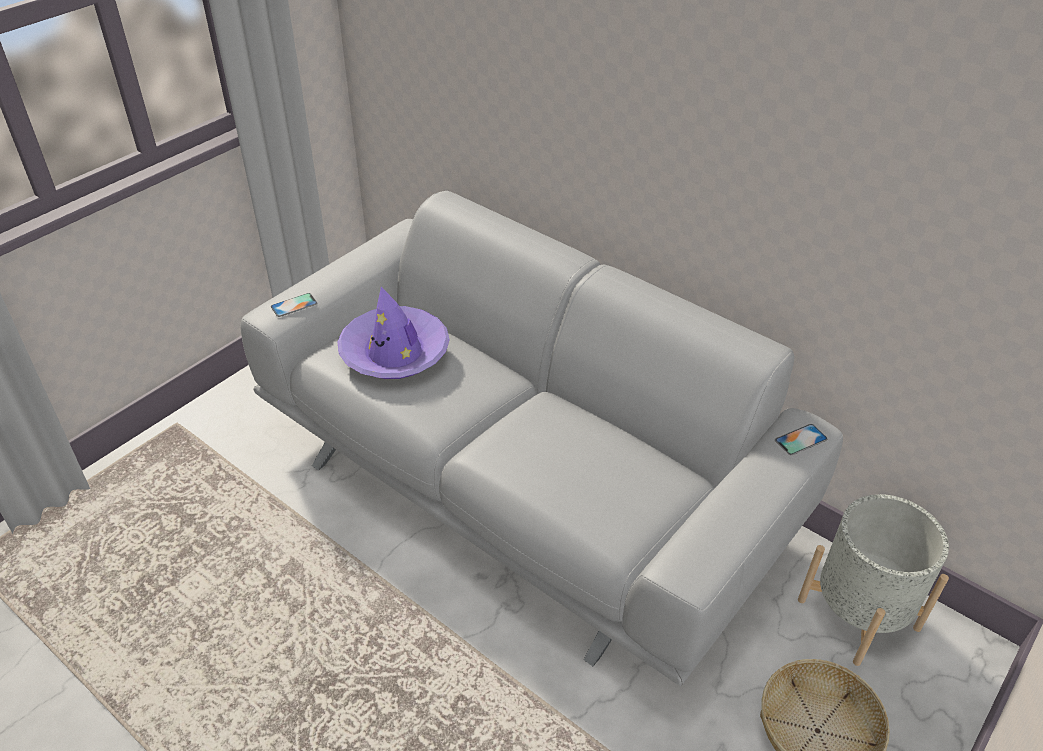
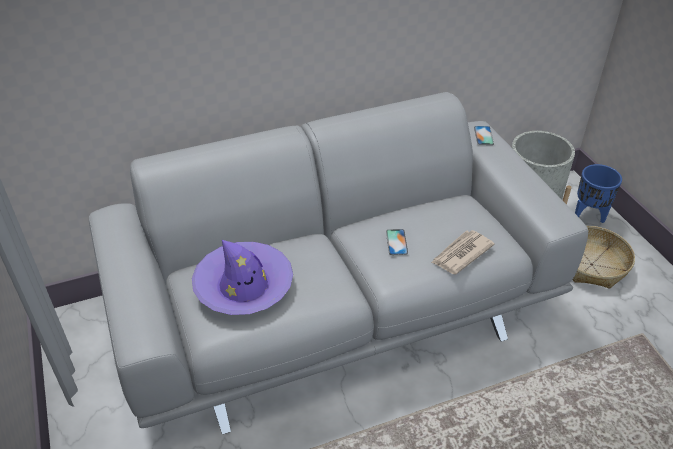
camera: 60 degrees left, 0 degrees up
phone [271,293,317,317] -> phone moved to [386,229,408,255]
none -> newspaper [431,230,495,274]
none -> blue planter [575,164,622,223]

